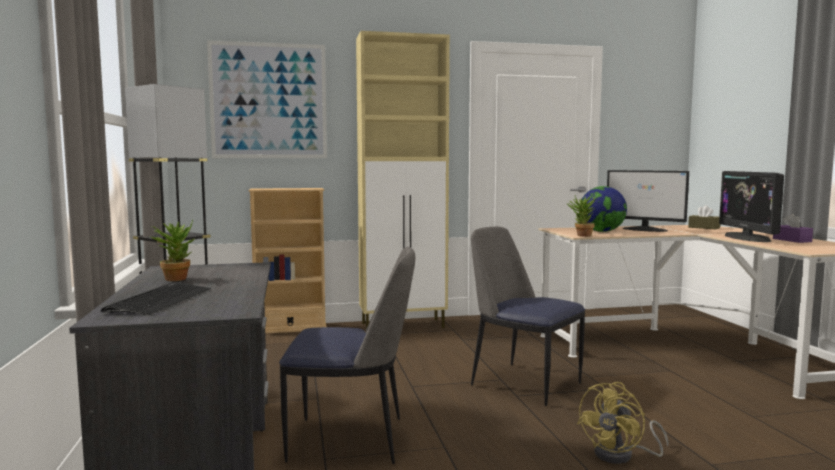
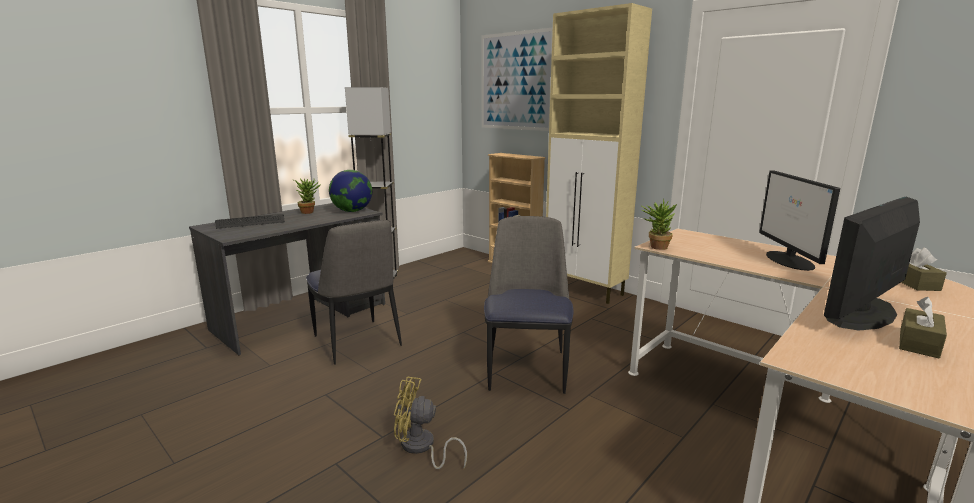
camera: 55 degrees right, 10 degrees up
globe [582,186,627,232] -> globe moved to [329,170,372,212]
purple tissue box [773,214,813,243] -> brown tissue box [899,297,947,358]

